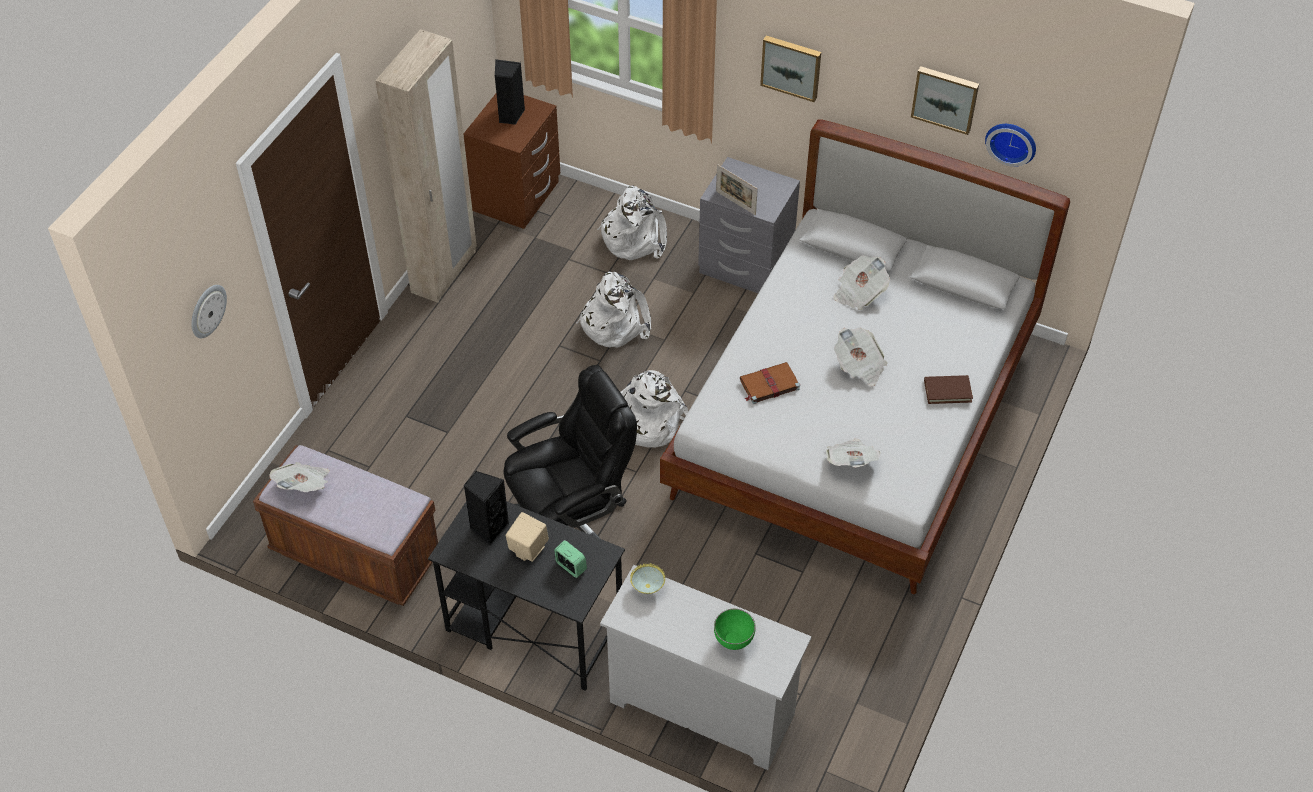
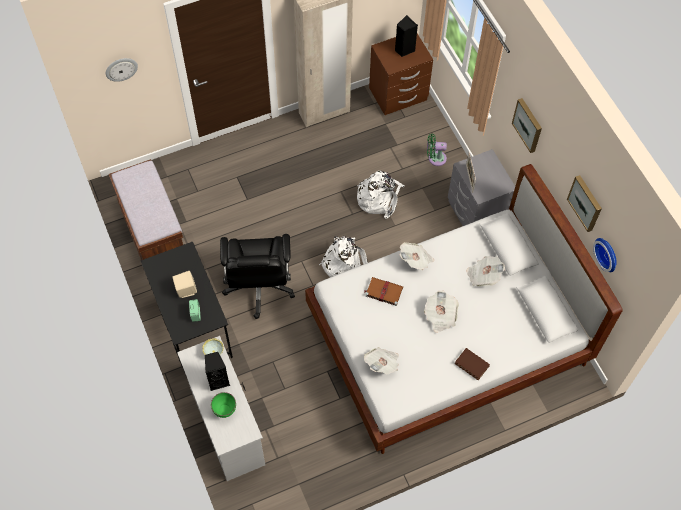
camera: 40 degrees right, 10 degrees up
newspaper [270,462,330,492] -> newspaper moved to [399,242,434,270]
black speaker [464,471,509,546] -> black speaker moved to [205,352,230,391]
black office chair [503,364,637,539] -> black office chair turned 75 degrees clockwise [220,234,295,319]
white backpack [597,185,667,260] -> green fan [427,134,447,166]

